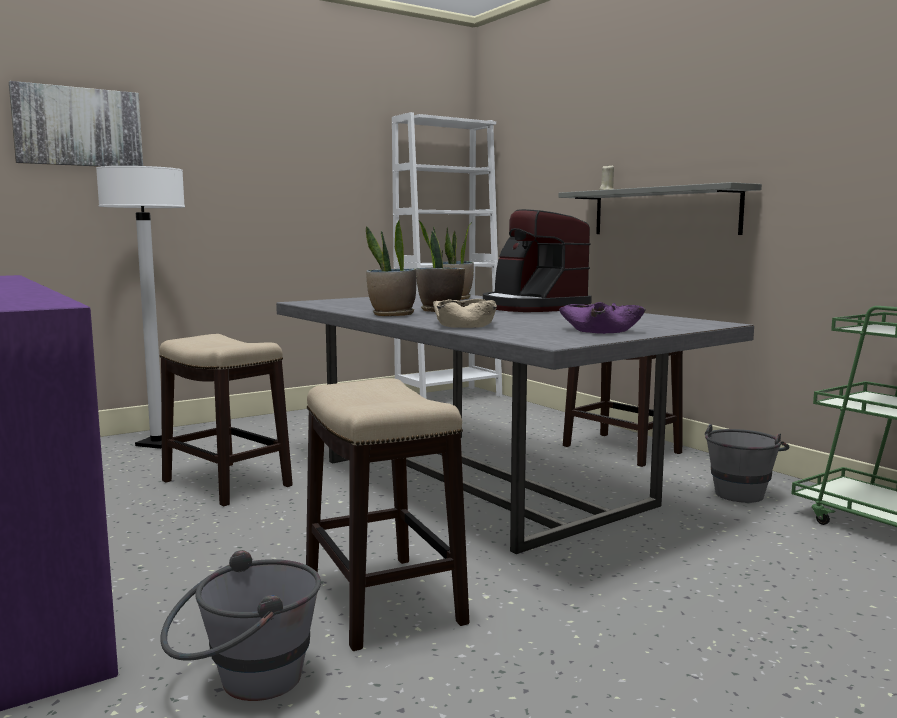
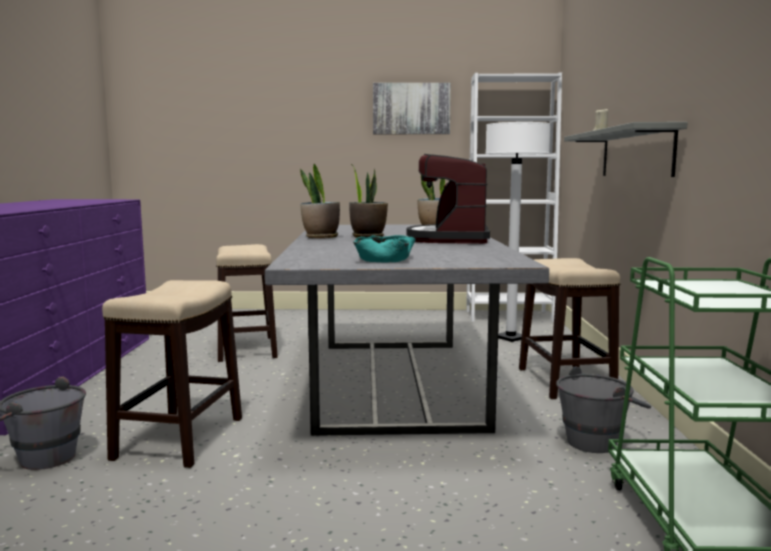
camera: 35 degrees right, 0 degrees up
picture [9,81,143,167] -> picture moved to [373,83,451,134]
white floor lamp [96,166,185,449] -> white floor lamp moved to [485,122,550,342]
beige bowl [433,299,497,328] -> none
purple bowl [559,302,646,334] -> turquoise bowl [353,235,416,262]

